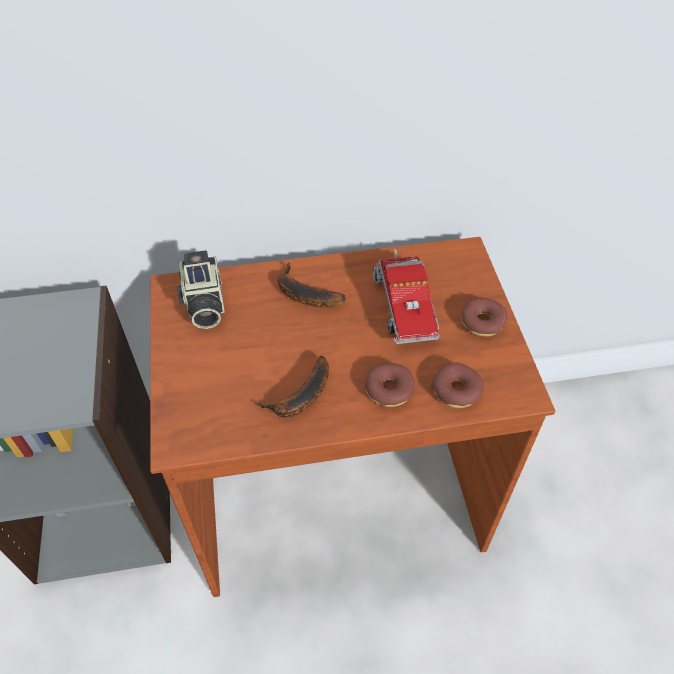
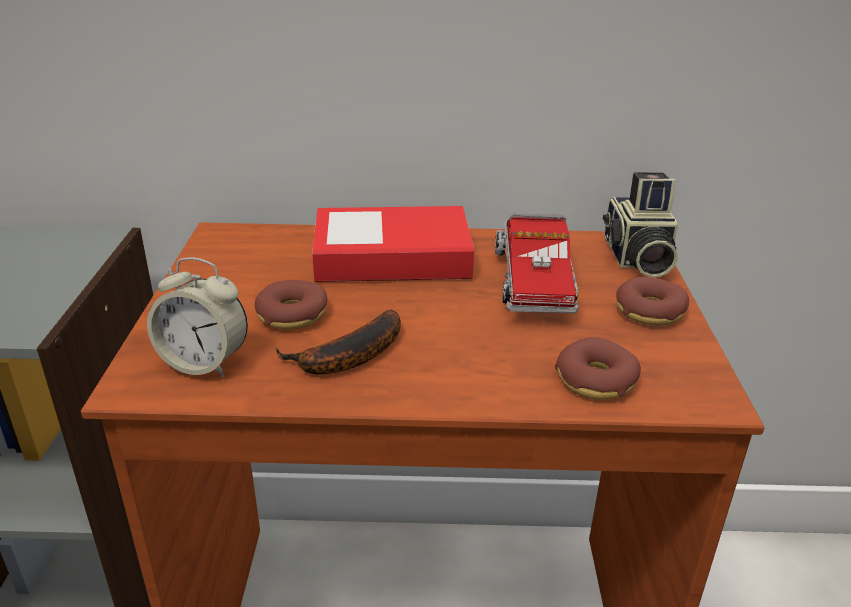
camera: 10 degrees right, 20 degrees down
camera [176,250,225,329] -> camera moved to [603,172,678,277]
banana [278,262,345,308] -> book [312,206,474,282]
donut [365,363,414,407] -> donut moved to [255,280,327,330]
none -> alarm clock [147,257,248,377]

